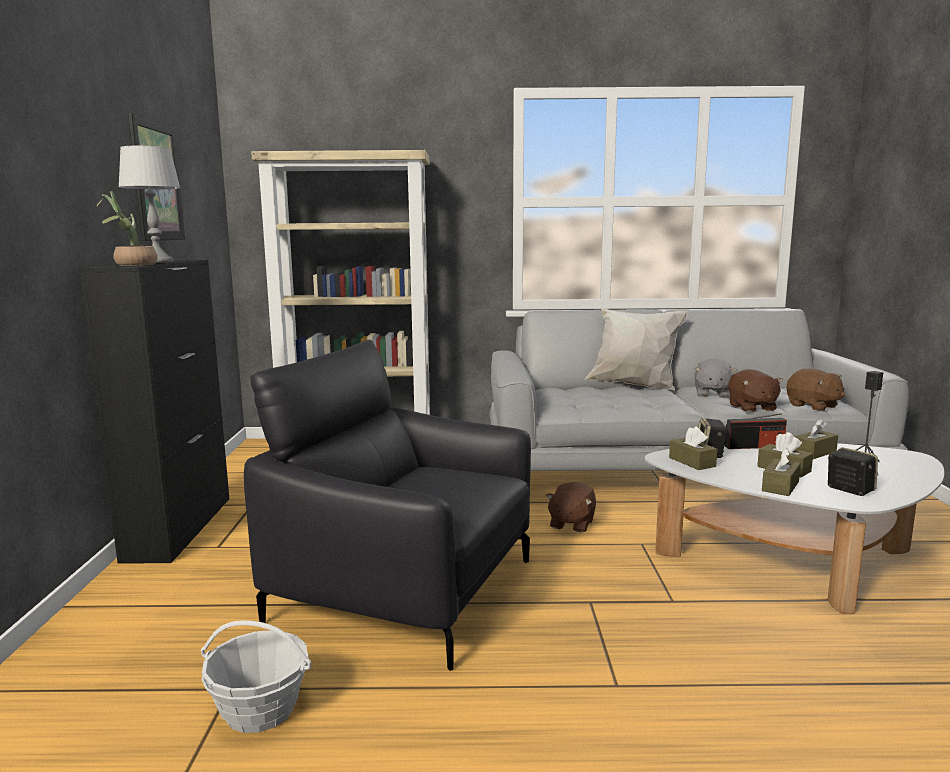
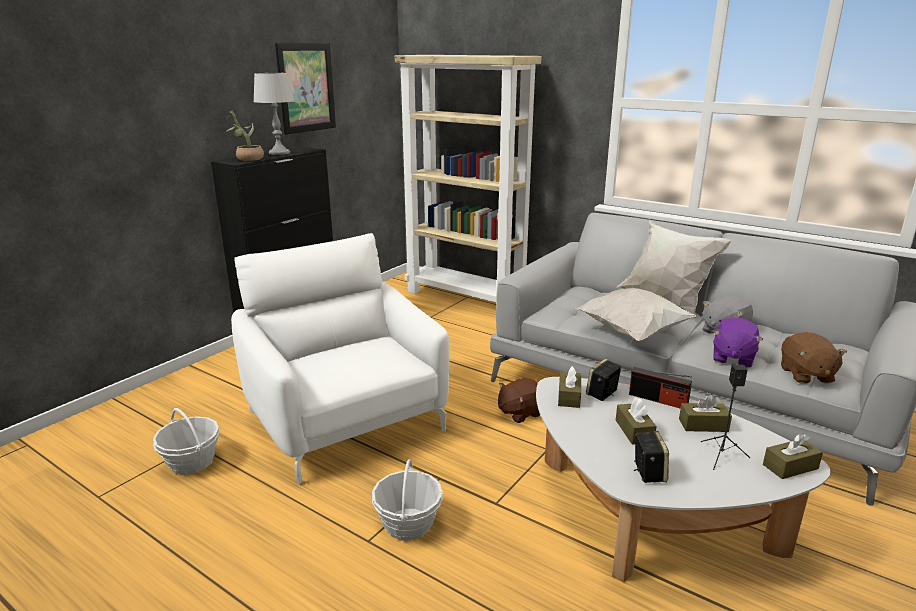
camera: 35 degrees right, 10 degrees up
black armchair [244,340,531,671] -> white armchair [231,233,450,485]
brown plush toy [728,369,783,412] -> purple plush toy [713,318,763,368]
brown tissue box [762,448,801,496] -> brown tissue box moved to [763,433,823,479]
none -> basket [372,459,443,541]
none -> white pillow [574,288,698,341]

